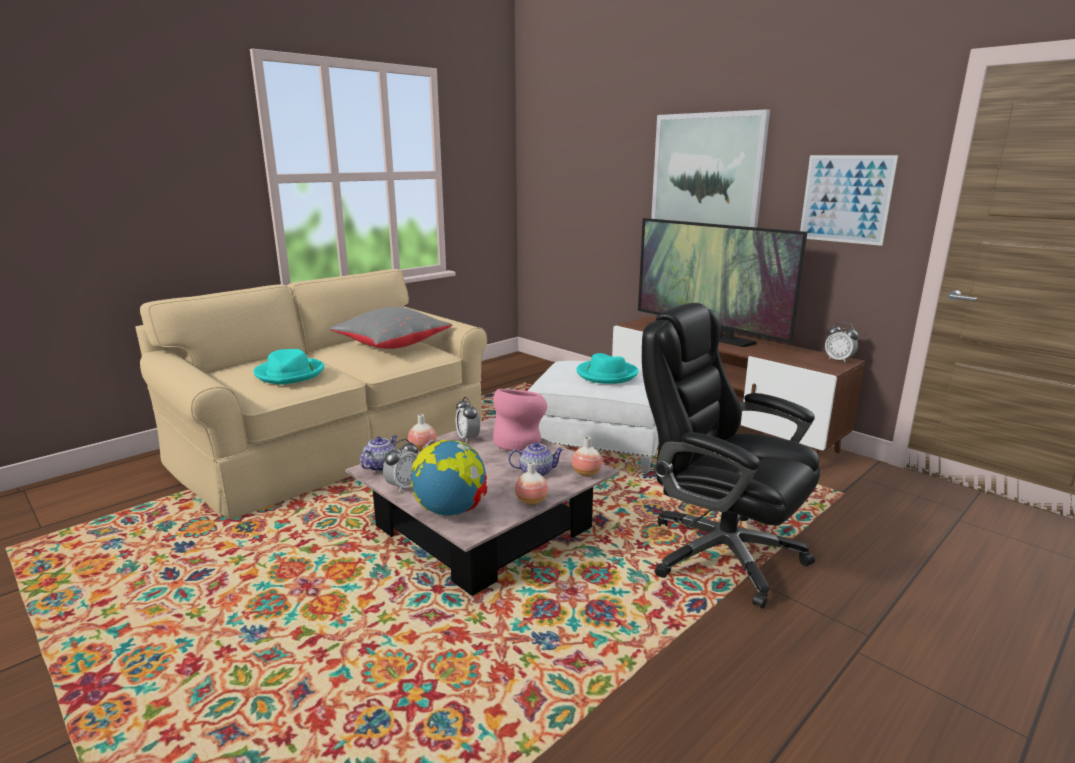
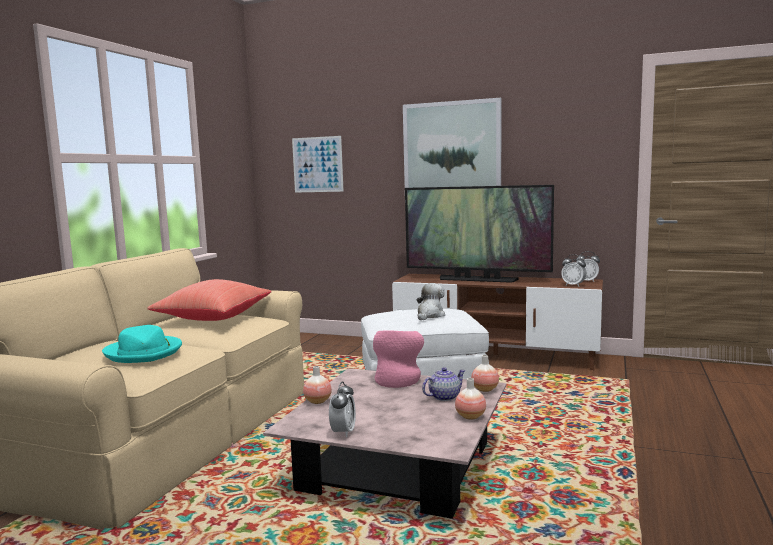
camera: 25 degrees left, 10 degrees down
grey pillow [330,307,452,349] -> red pillow [147,279,272,321]
teapot [360,435,397,471] -> none
globe [411,440,487,517] -> none
alarm clock [456,397,480,443] -> alarm clock moved to [561,254,587,287]
turquoise hat [577,353,638,384] -> plush toy [417,283,445,320]
black office chair [642,303,820,609] -> none
picture [800,155,898,246] -> picture moved to [292,136,344,193]

